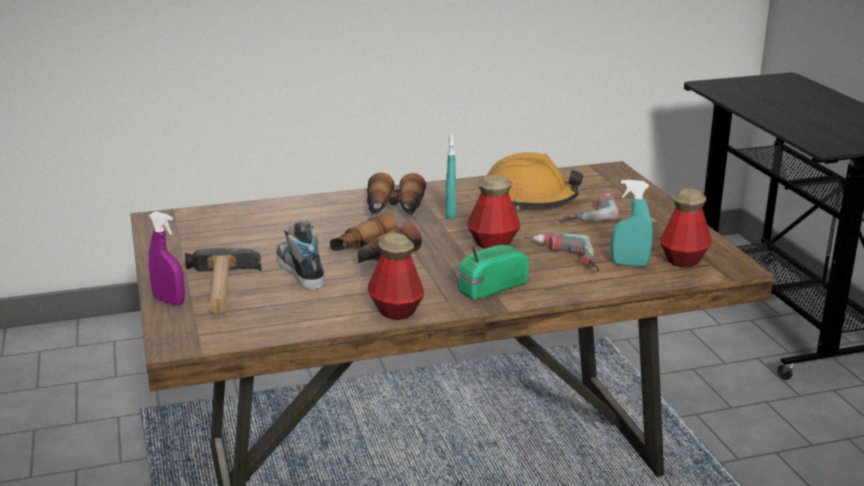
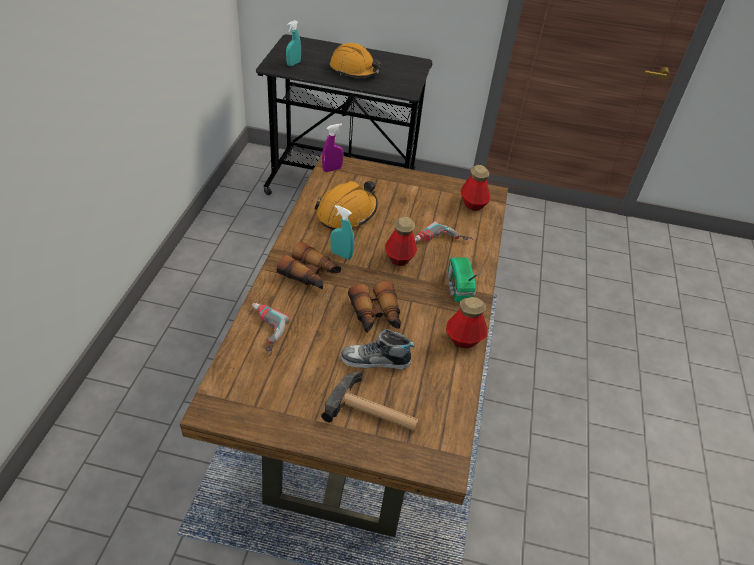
camera: 65 degrees left, 20 degrees up
purple spray bottle [149,211,185,305] -> purple spray bottle moved to [322,123,343,172]
power drill [559,194,620,222] -> power drill moved to [252,303,290,357]
turquoise spray bottle [611,180,653,266] -> turquoise spray bottle moved to [286,20,301,66]
none -> orange hard hat [330,43,381,78]

